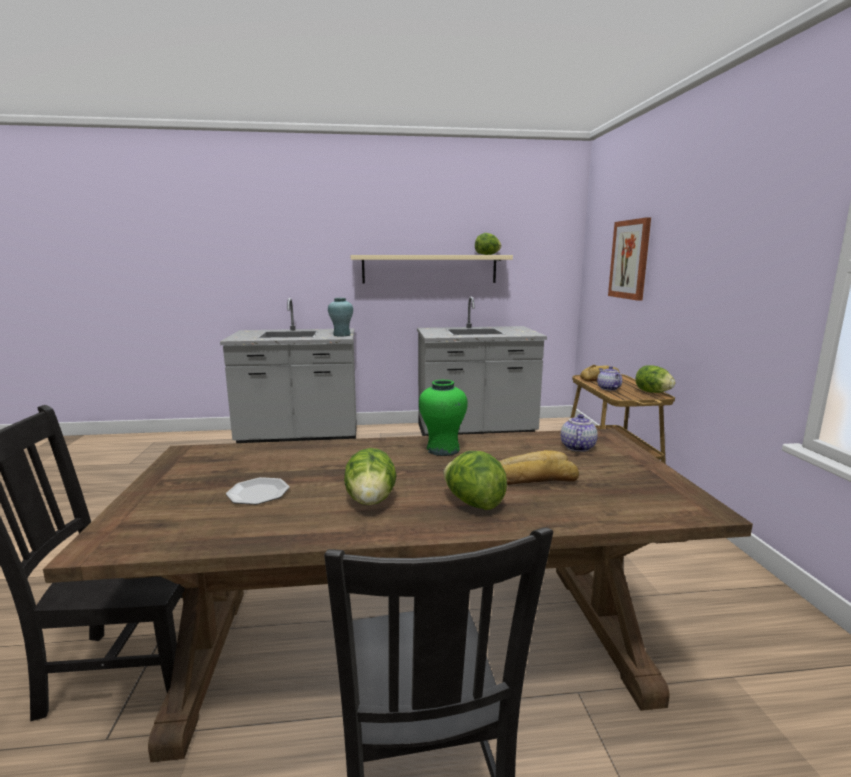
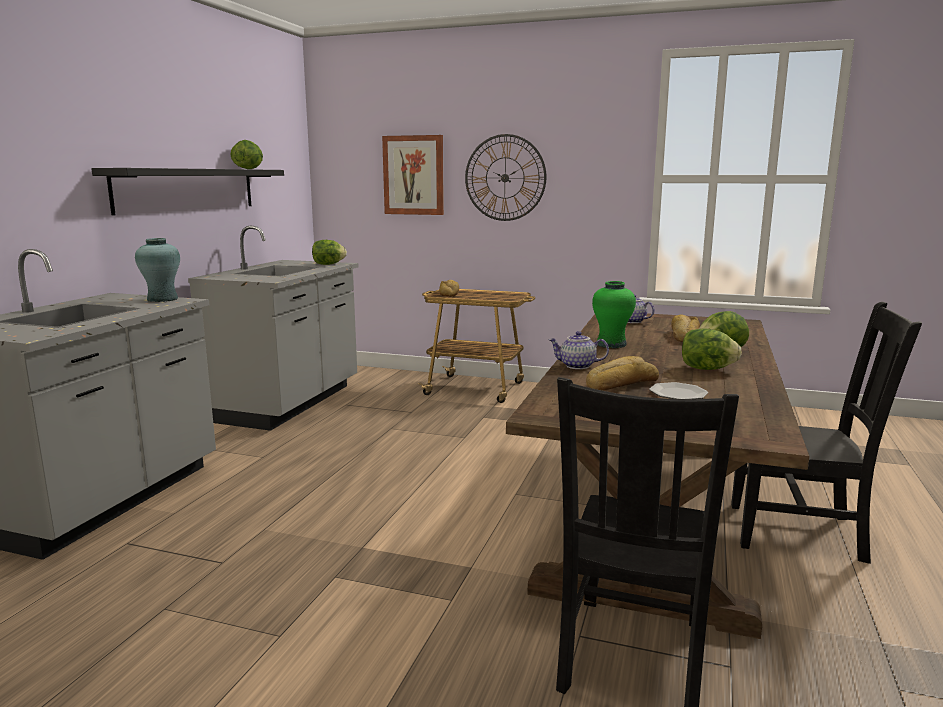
camera: 65 degrees left, 0 degrees up
beige shelf [351,255,513,283] -> black shelf [91,168,284,216]
teapot [597,366,622,391] -> teapot moved to [548,331,609,369]
lettuce [635,365,675,393] -> lettuce moved to [312,240,347,265]
none -> wall clock [465,134,546,221]
none -> bread [586,356,659,391]

